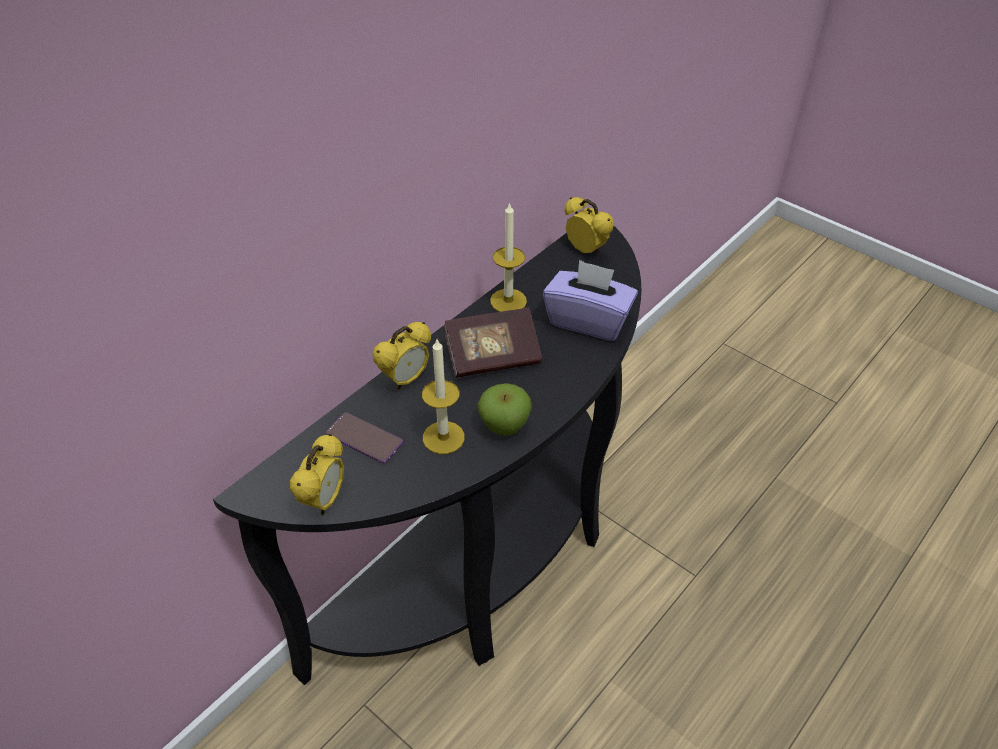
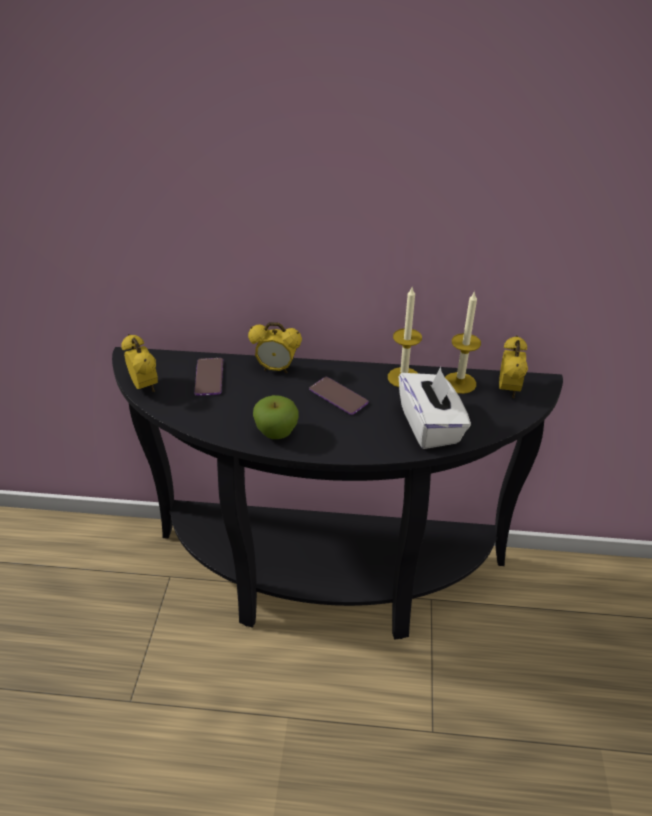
camera: 55 degrees right, 5 degrees down
alarm clock [290,433,344,515] -> alarm clock turned 105 degrees counterclockwise [121,334,158,392]
candle [422,339,465,454] -> candle moved to [445,291,481,394]
book [443,308,542,378] -> phone [309,377,369,415]
purple tissue box [543,260,638,341] -> white tissue box [399,367,471,449]

